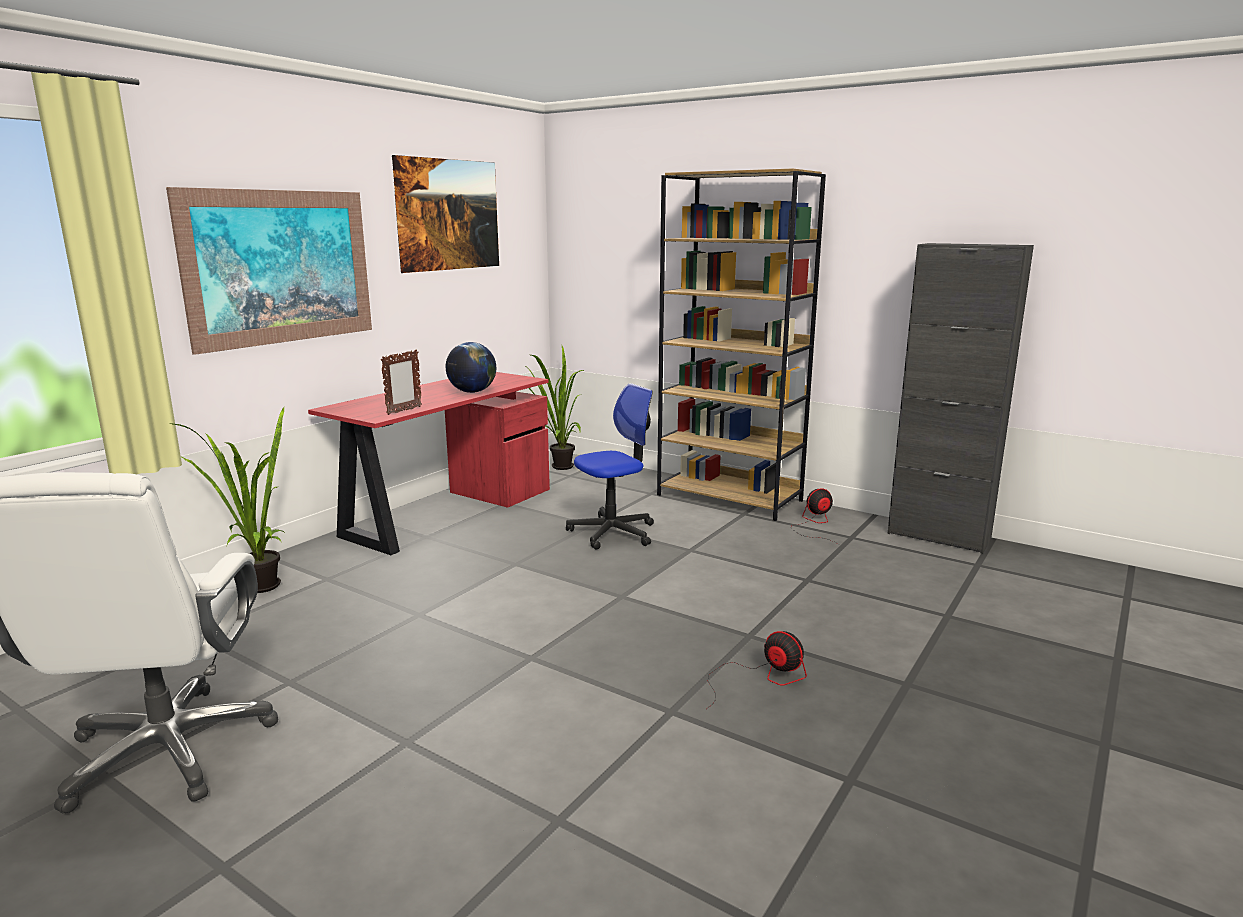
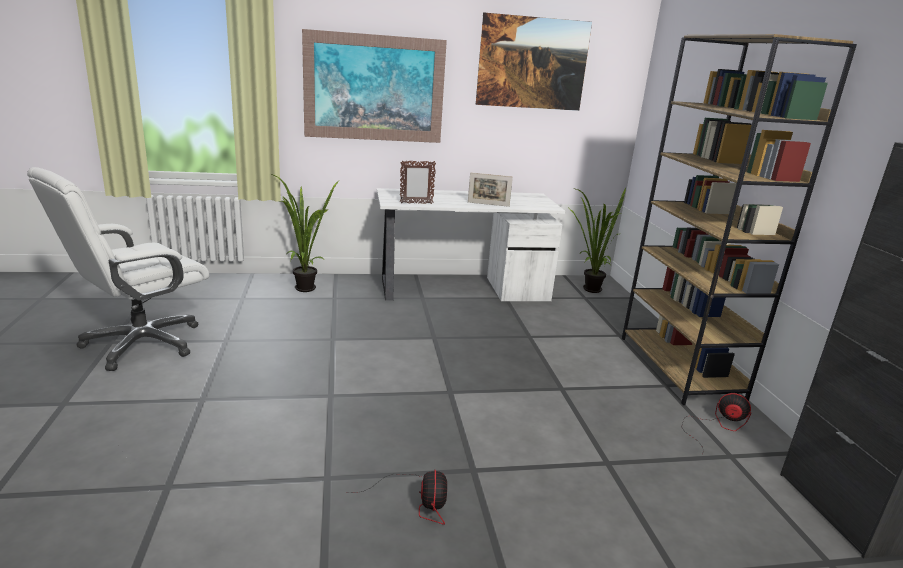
camera: 45 degrees right, 5 degrees up
red desk [308,372,550,555] -> white desk [377,188,565,301]
globe [446,342,496,393] -> picture frame [468,172,513,207]
office chair [566,383,654,550] -> none

